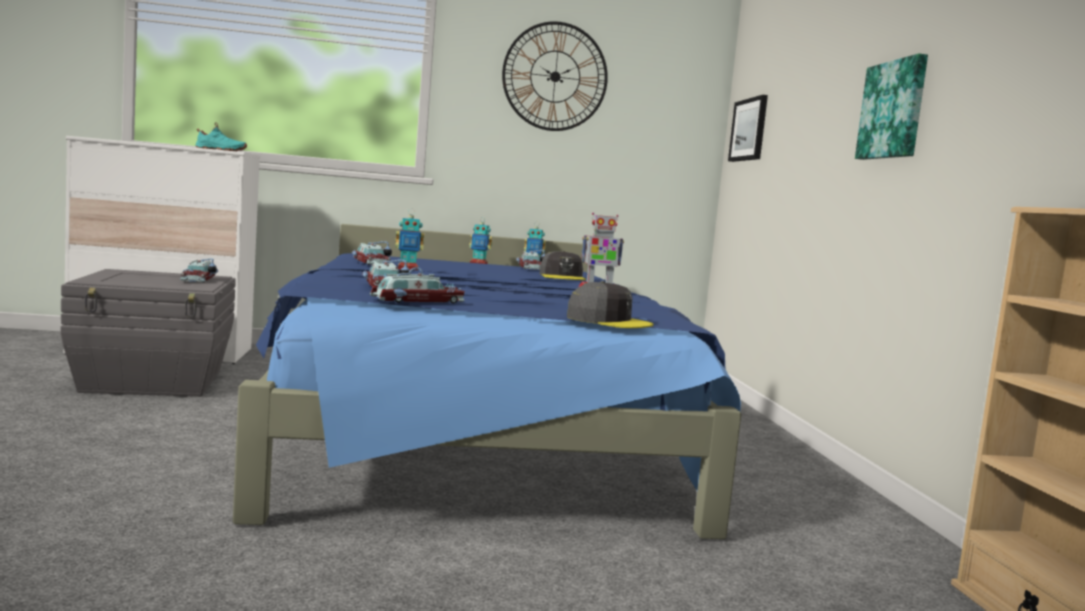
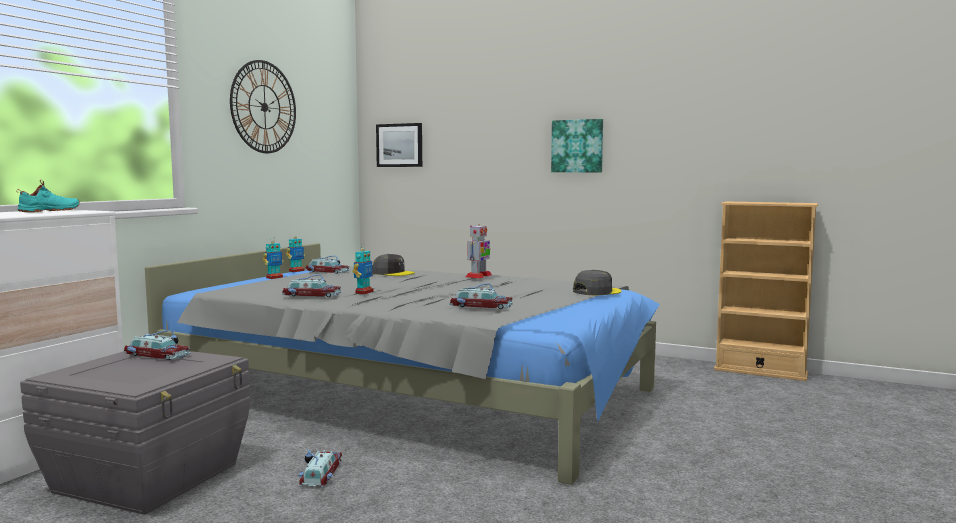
camera: 55 degrees left, 0 degrees up
blue bed [233,224,742,539] -> grey bed [145,243,660,485]
toy car [369,267,465,304] -> toy car moved to [298,449,343,488]

